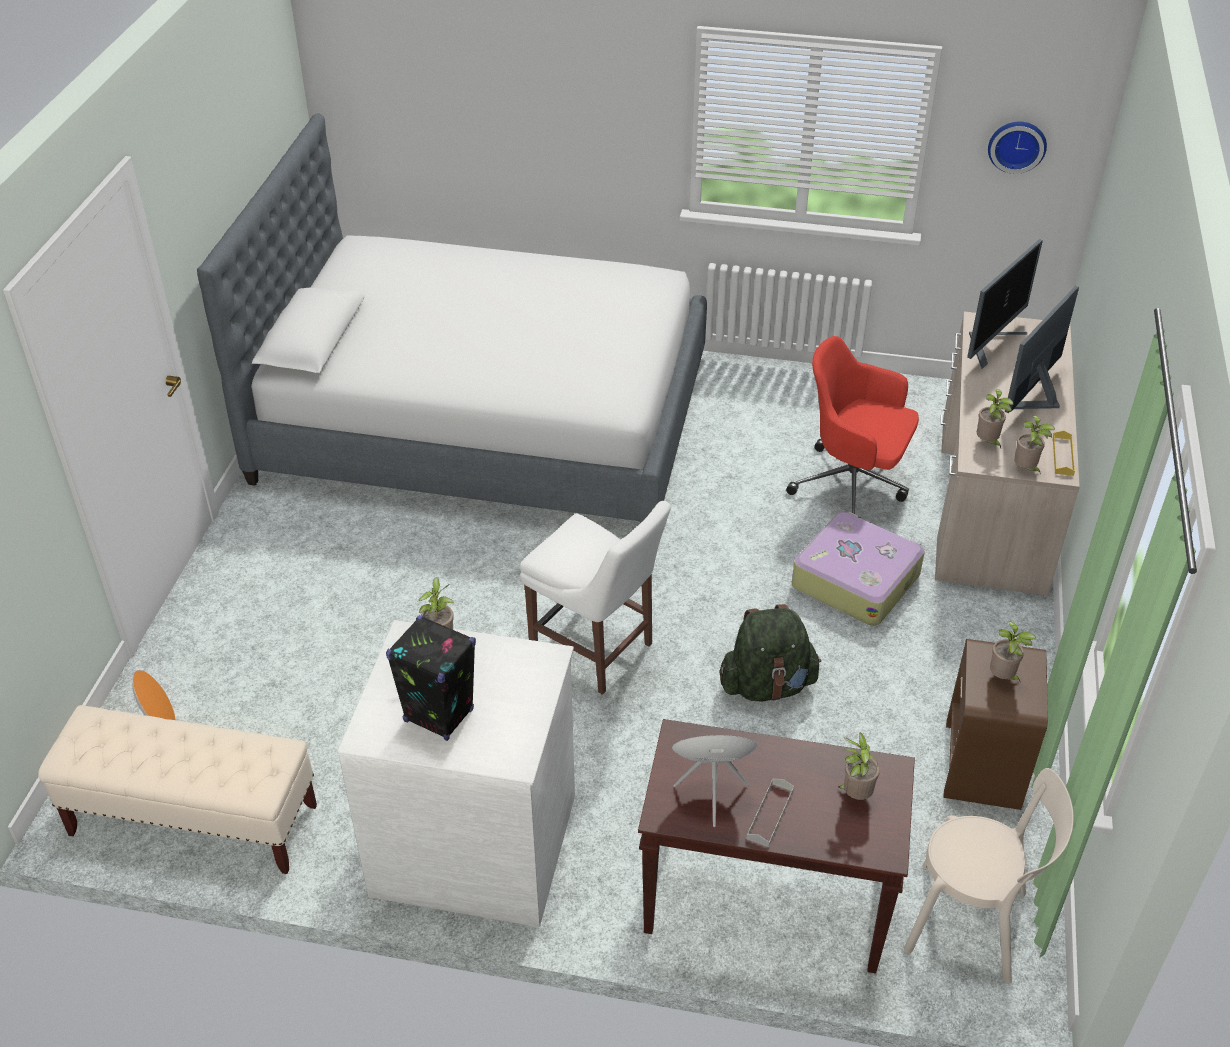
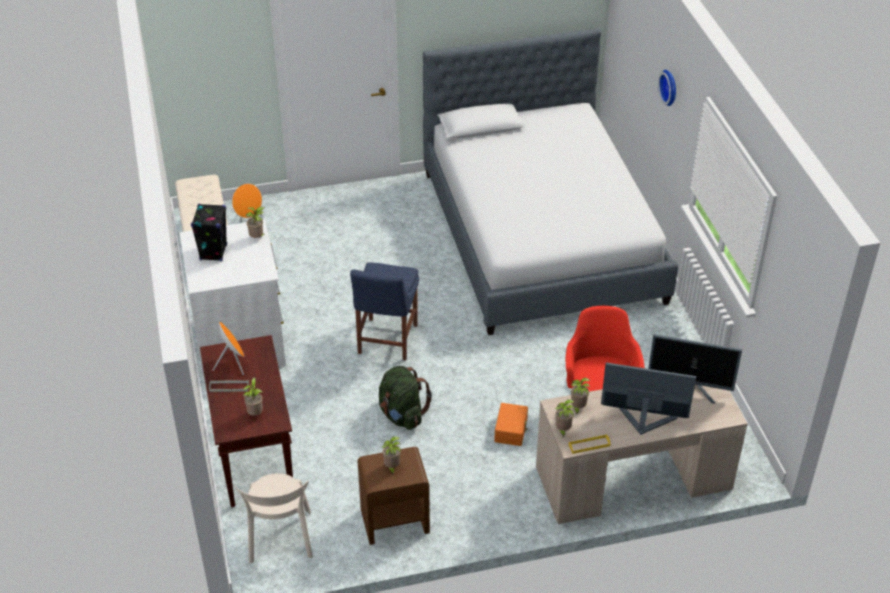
camera: 65 degrees right, 0 degrees up
white chair [520,501,671,695] -> blue chair [350,263,419,361]
suitcase [792,512,925,626] -> orange storage box [494,403,528,446]
wall clock [988,122,1047,174] -> wall clock moved to [658,70,676,106]

